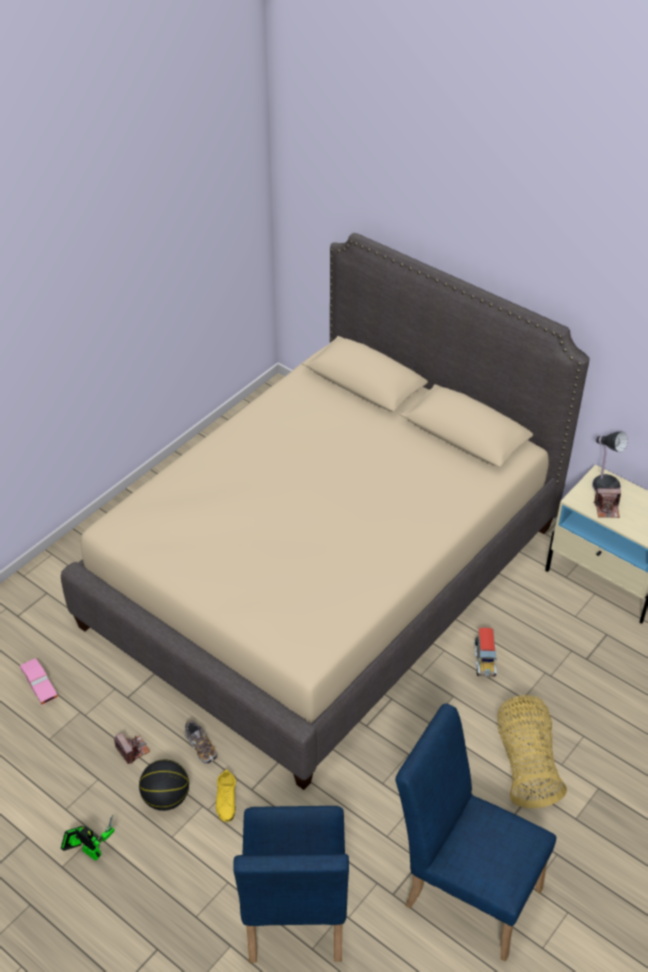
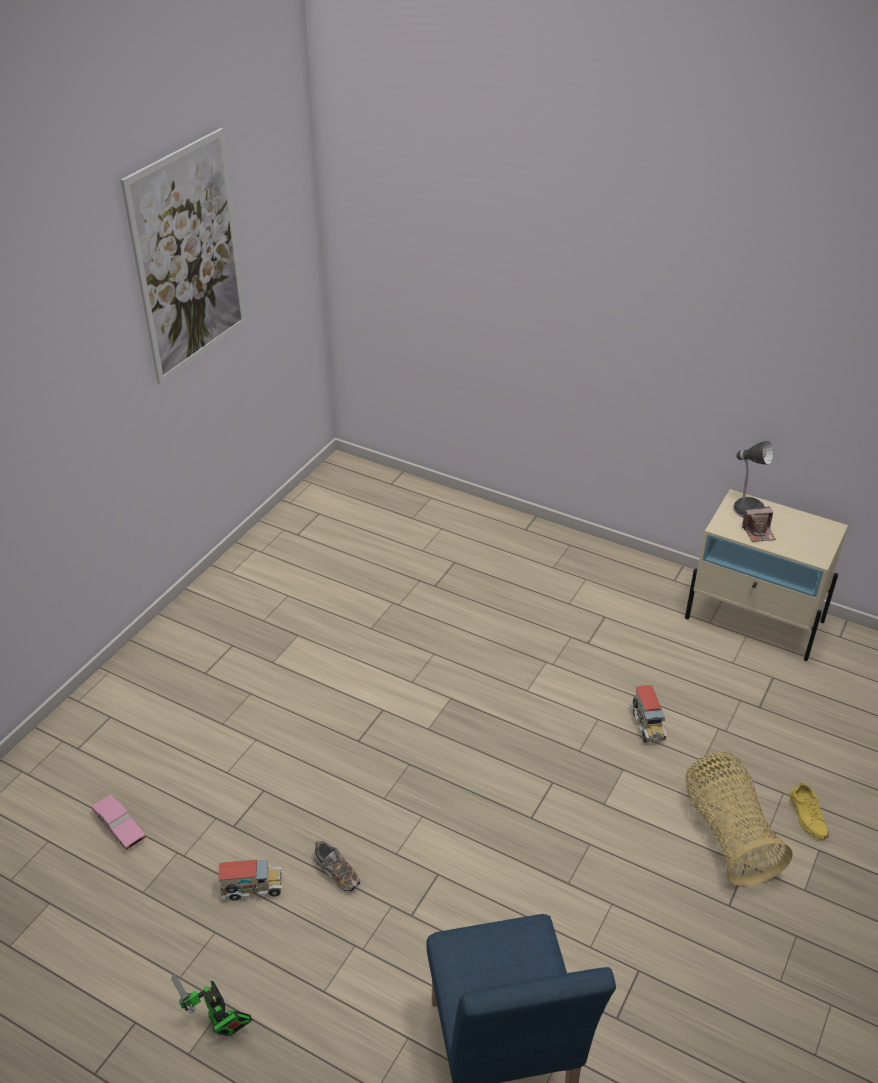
camera: 10 degrees left, 5 degrees down
beige bed [61,233,589,790] -> none
toy robot [61,815,115,861] -> toy robot turned 150 degrees counterclockwise [172,975,252,1036]
camera [114,733,150,764] -> toy truck [218,859,282,901]
basketball [139,760,189,811] -> none
yellow shoe [216,770,236,822] -> yellow shoe moved to [790,782,829,840]
blue chair [395,704,557,962] -> none
none -> picture [121,128,246,384]

